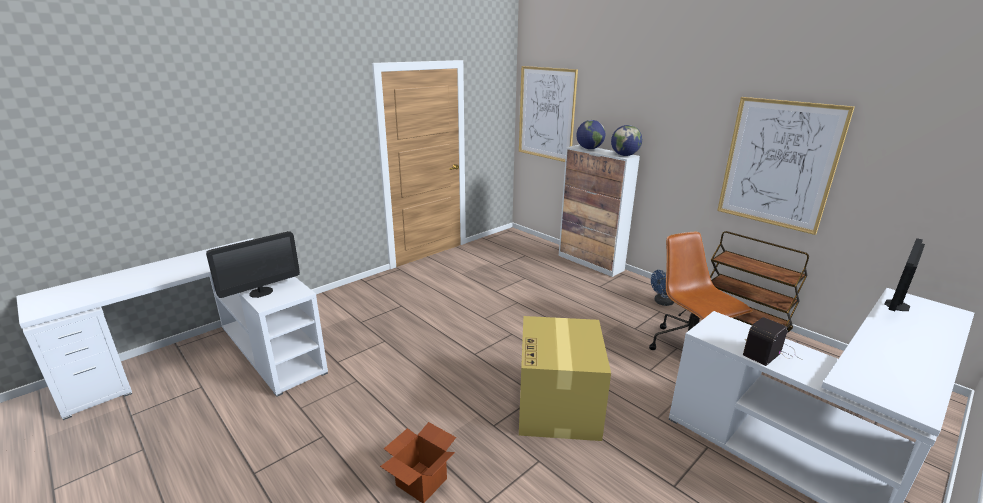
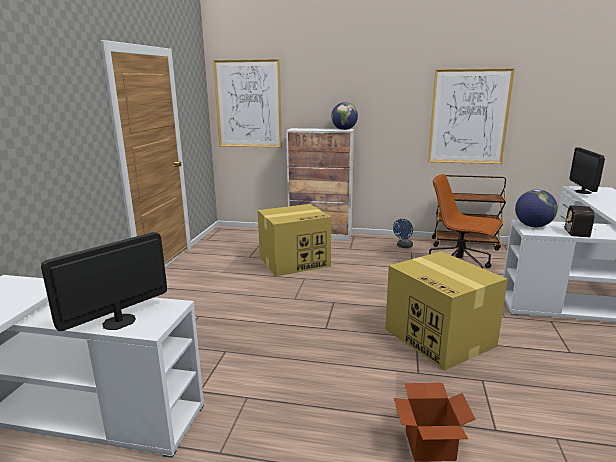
camera: 35 degrees left, 5 degrees down
monitor [206,231,300,298] -> monitor turned 150 degrees counterclockwise [41,232,167,331]
globe [576,120,605,149] -> globe moved to [515,189,558,227]
none -> cardboard box [258,204,331,276]

